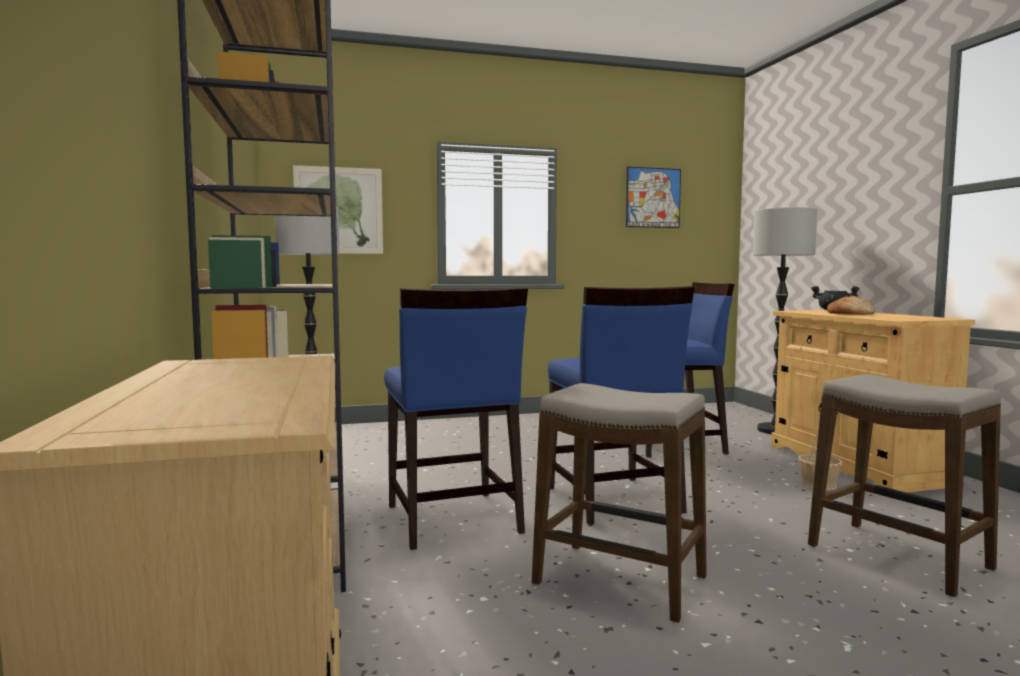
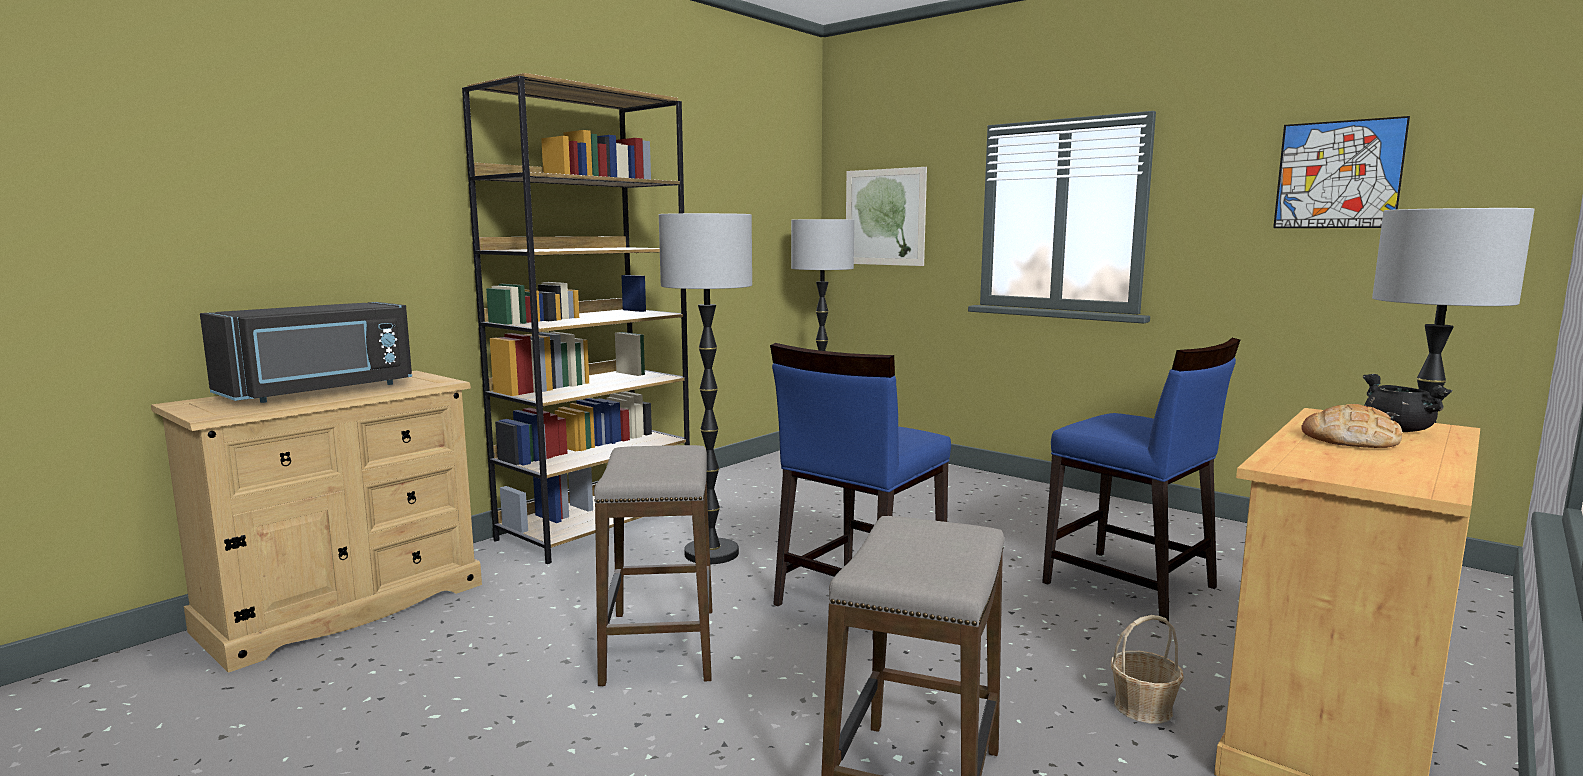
camera: 55 degrees right, 5 degrees up
blue chair [384,287,528,550] -> floor lamp [659,213,752,564]
none -> black microwave [200,302,412,403]

